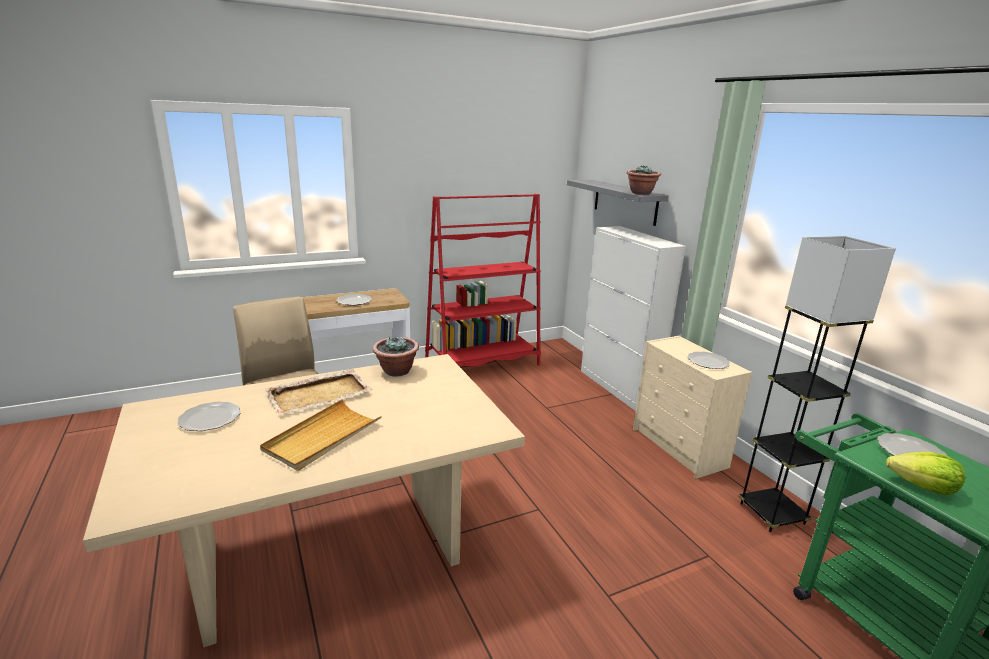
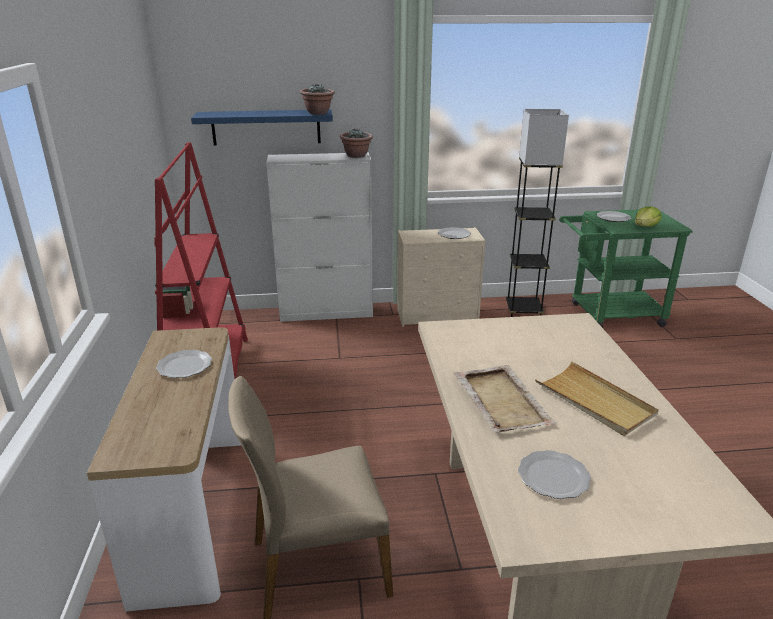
camera: 70 degrees left, 5 degrees up
potted plant [373,337,419,376] -> potted plant moved to [340,128,373,158]
grey shelf [567,180,669,226] -> blue shelf [191,109,333,146]

